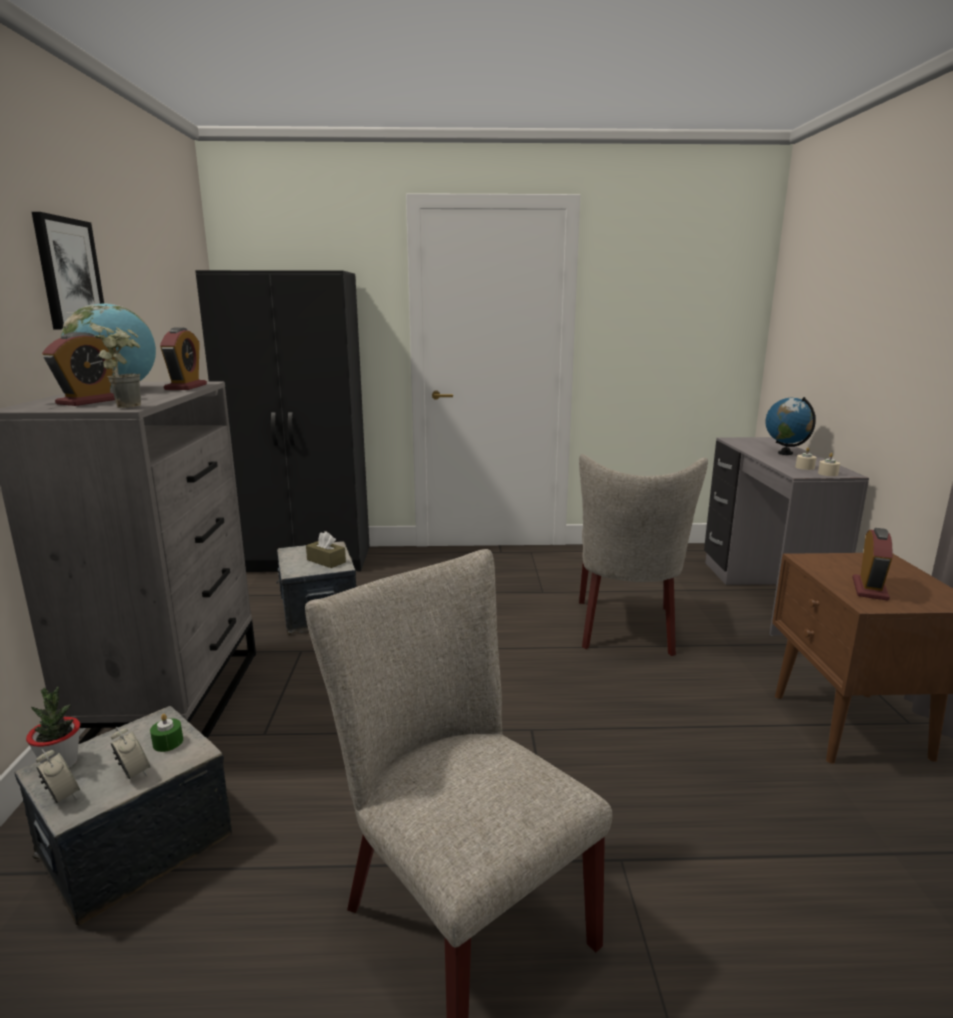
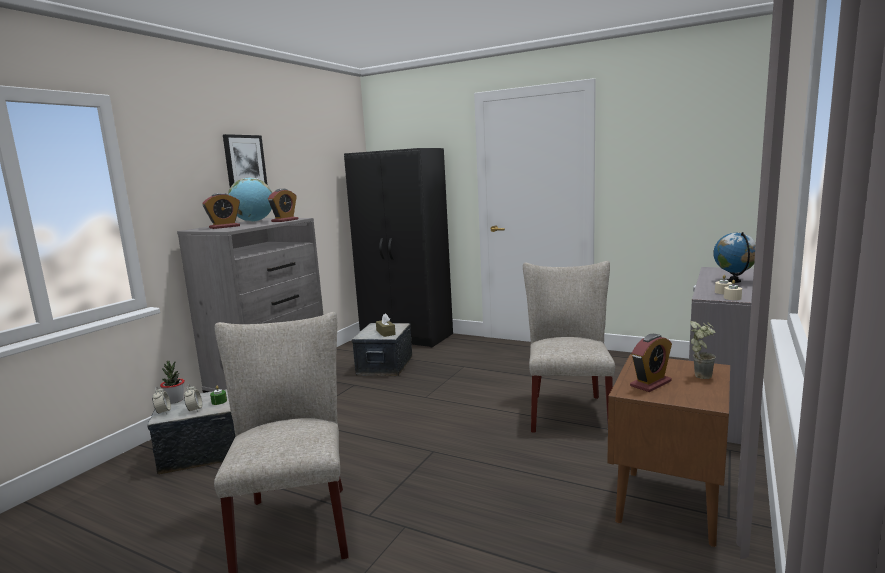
camera: 30 degrees right, 5 degrees down
potted plant [90,322,141,408] -> potted plant moved to [690,321,716,379]
beige chair [579,454,708,656] -> beige chair turned 150 degrees clockwise [523,261,615,432]

